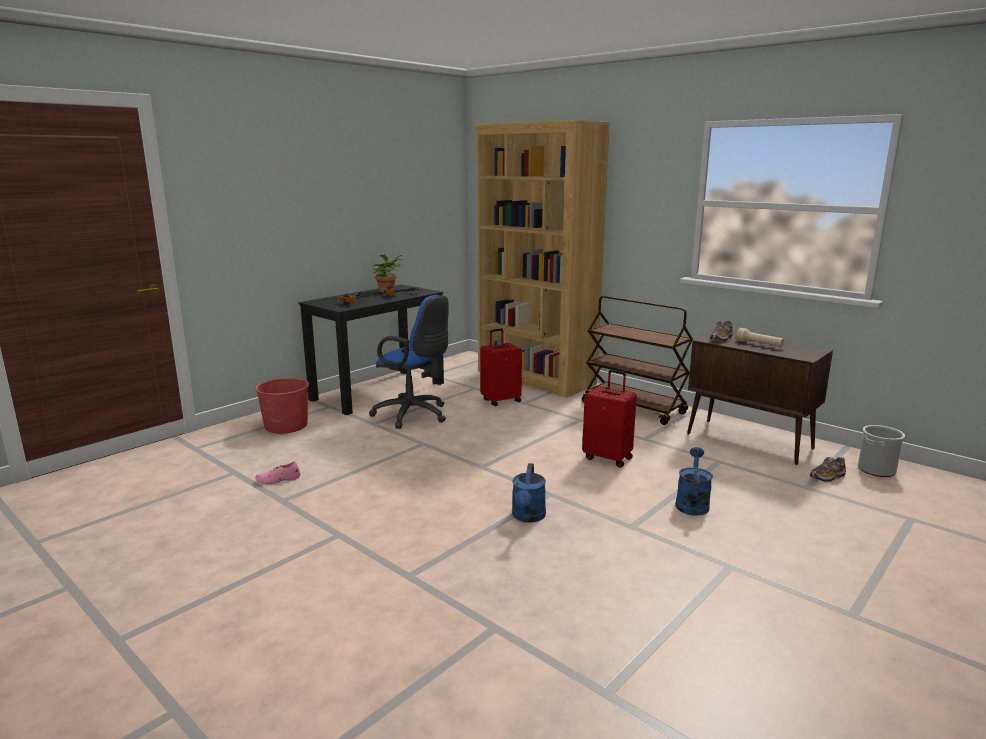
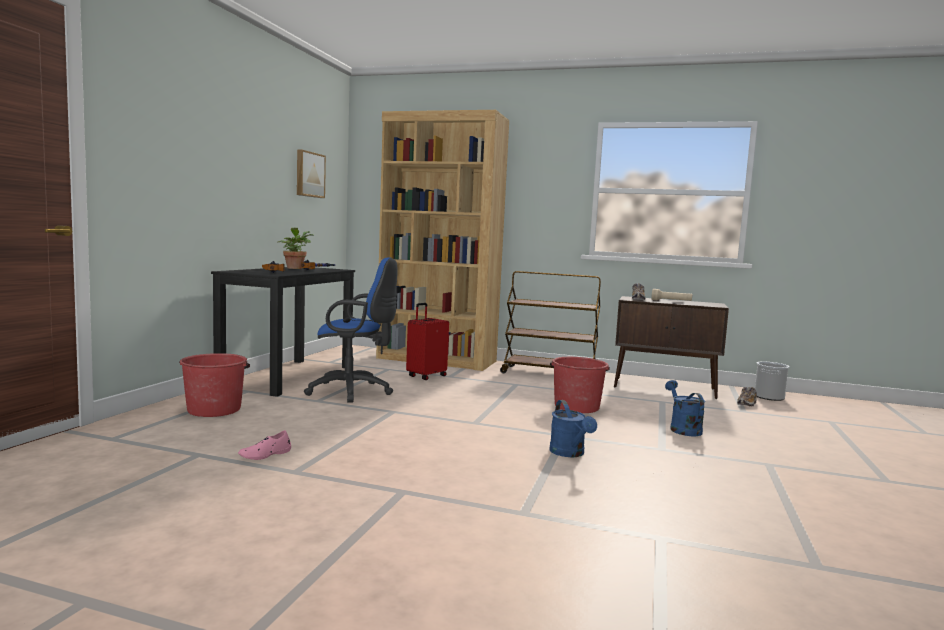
camera: 25 degrees left, 10 degrees down
red suitcase [582,369,637,468] -> red bucket [550,357,610,413]
none -> picture [297,150,326,198]

